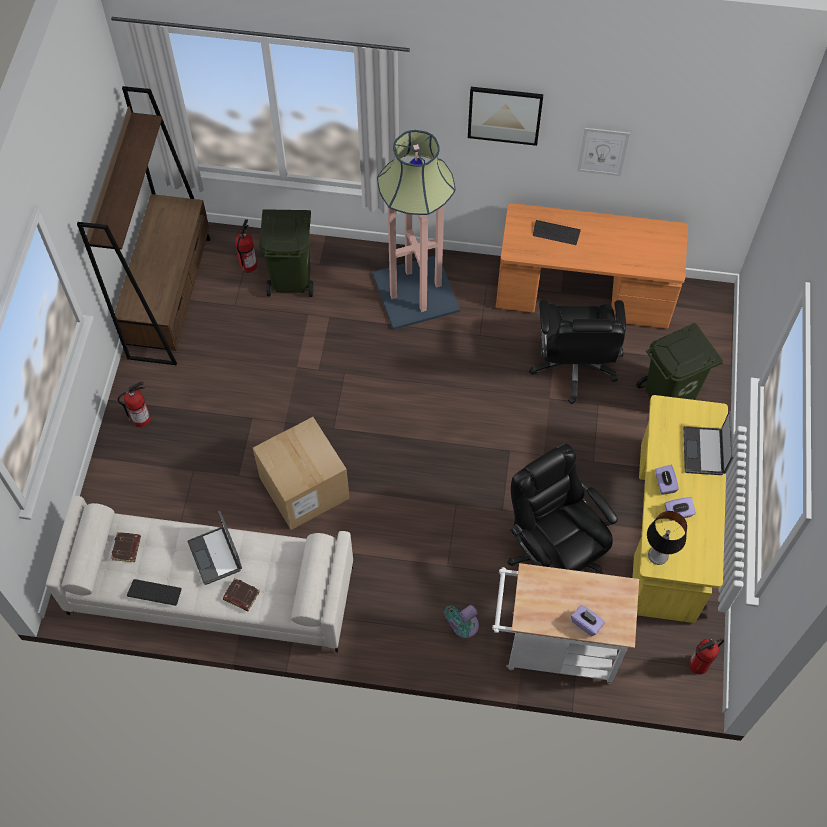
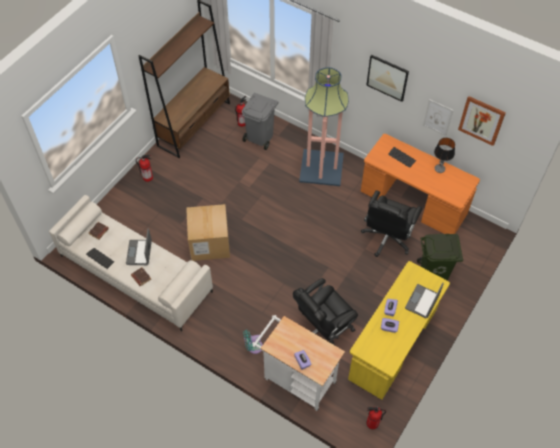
camera: 25 degrees right, 5 degrees down
green trash can [259,209,314,297] -> grey trash can [242,93,279,150]
black office chair [507,443,618,574] -> black office chair turned 120 degrees counterclockwise [293,278,358,345]
table lamp [647,511,687,565] -> table lamp moved to [434,138,455,173]
none -> picture [458,96,506,146]

